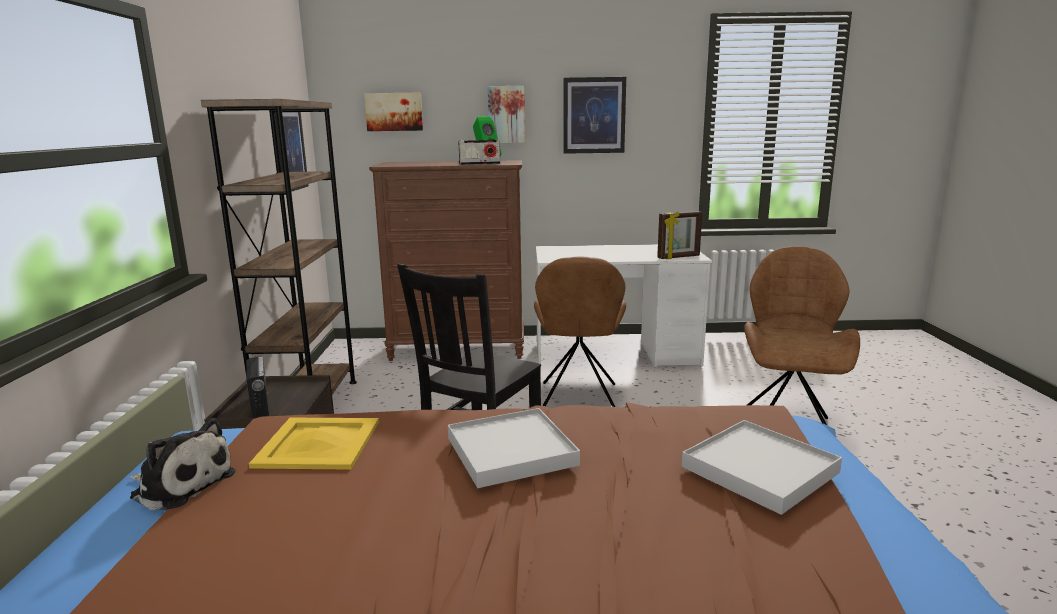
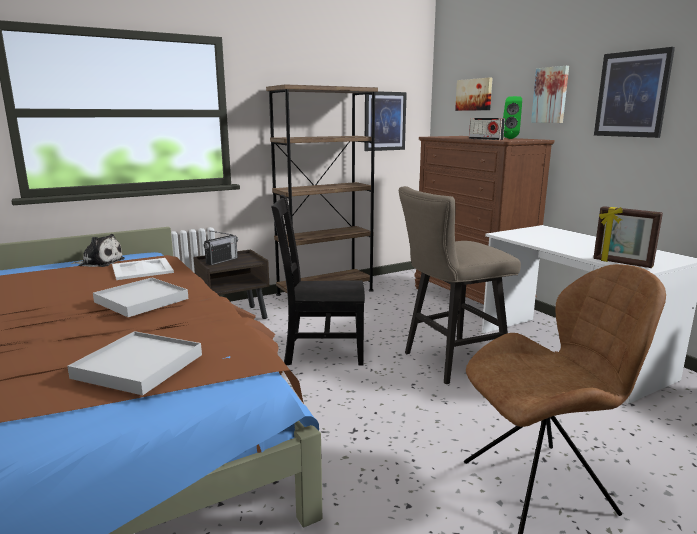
camera: 60 degrees right, 0 degrees up
plush toy [130,418,236,510] -> plush toy turned 75 degrees counterclockwise [71,234,125,267]
yellow tray [249,418,379,470] -> white tray [112,258,174,280]
brown chair [534,257,626,407] -> beige stool [398,186,521,384]

